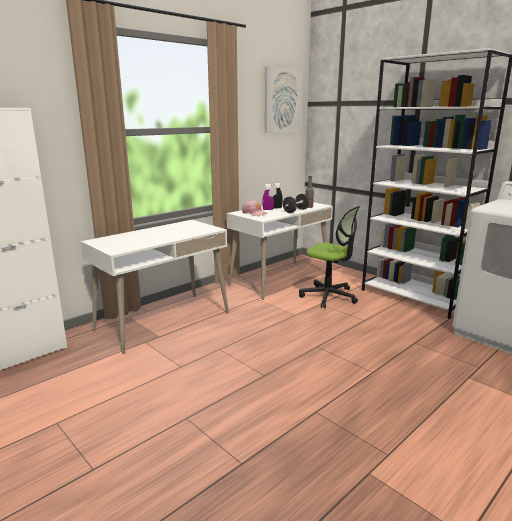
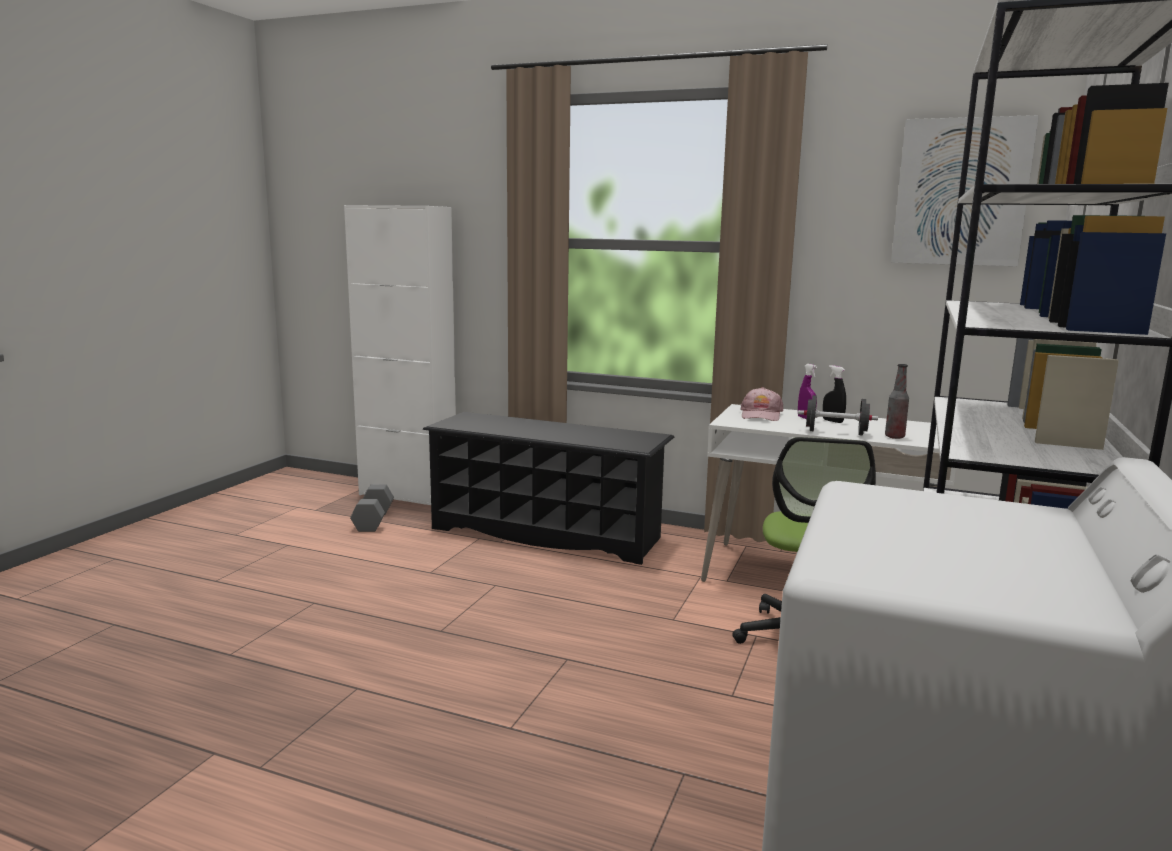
camera: 65 degrees right, 5 degrees down
white desk [81,220,229,354] -> black shoe rack [423,412,674,565]
none -> grey dumbbell [350,484,394,532]

